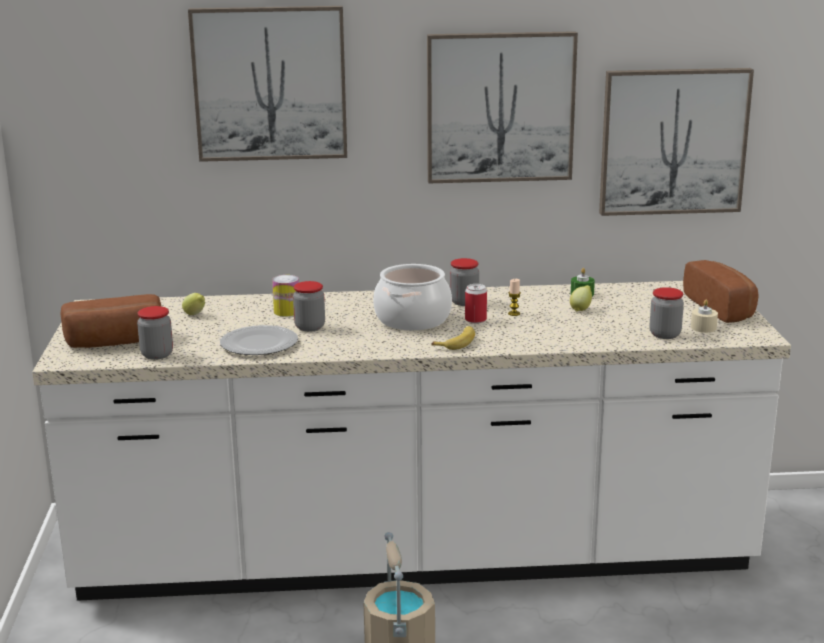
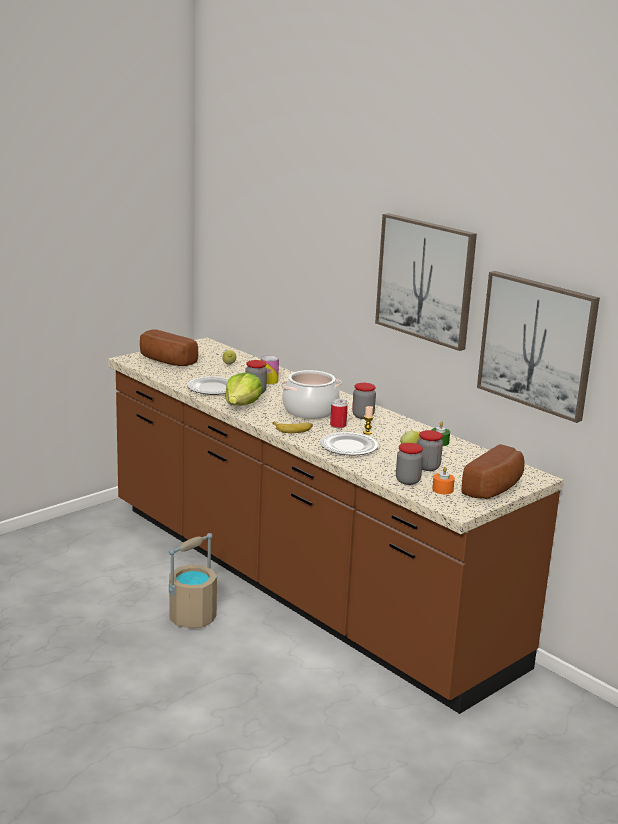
camera: 50 degrees right, 0 degrees up
white counter [32,281,791,601] -> brown counter [108,338,563,714]
jar [137,306,173,360] -> jar moved to [417,430,443,471]
picture [188,6,347,162] -> none
beige candle [691,300,718,333] -> orange candle [432,467,455,494]
none -> lettuce [225,372,263,406]
none -> plate [320,432,378,456]

